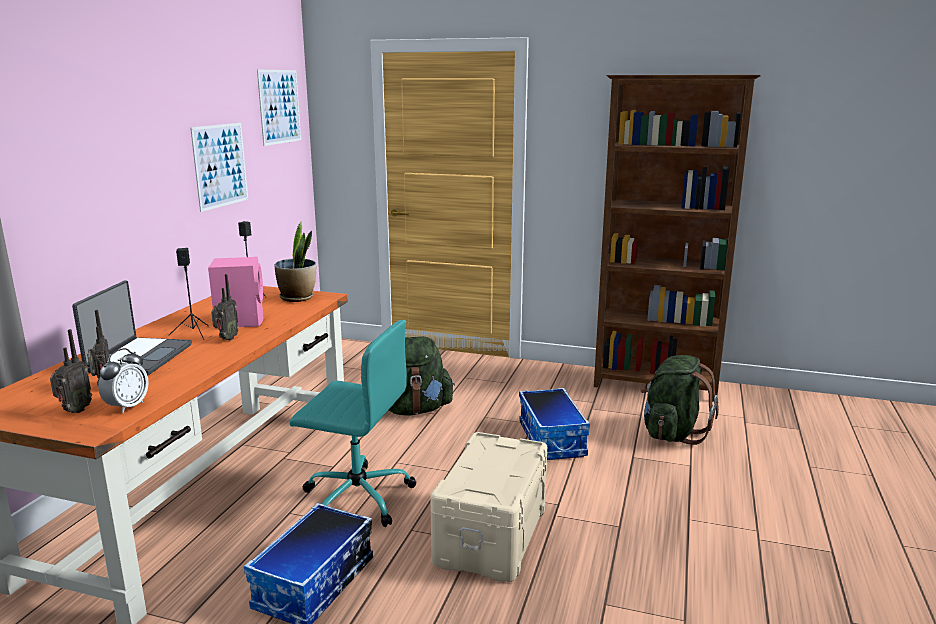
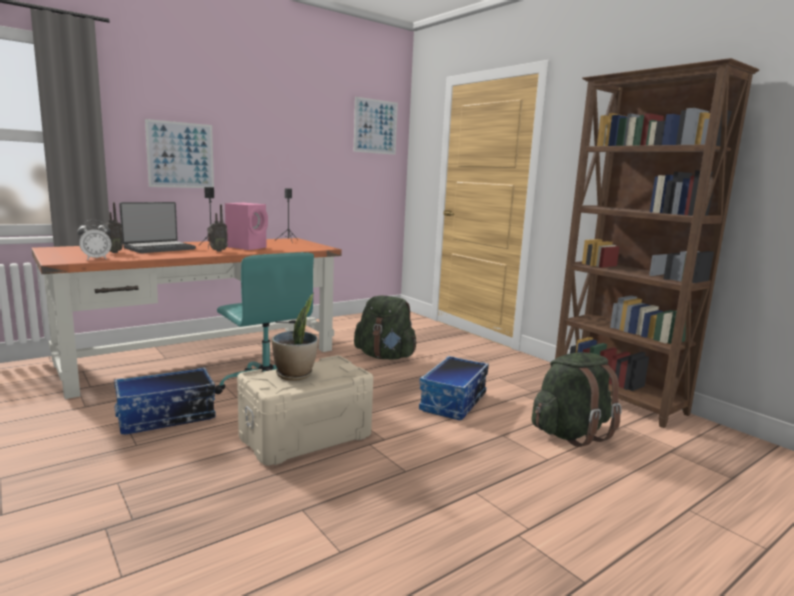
camera: 35 degrees right, 5 degrees down
radio [50,329,92,413] -> none
picture [190,123,248,212] -> picture moved to [145,119,214,188]
potted plant [274,221,316,302] -> potted plant moved to [272,294,318,381]

